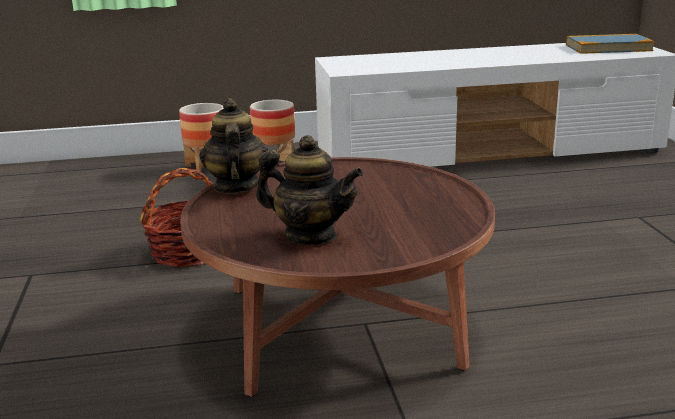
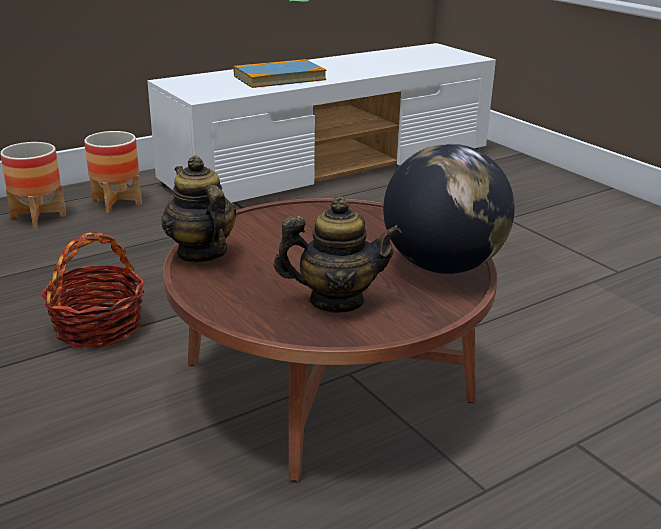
camera: 25 degrees left, 5 degrees up
book [566,34,655,54] -> book moved to [234,59,326,88]
none -> globe [383,144,515,274]

